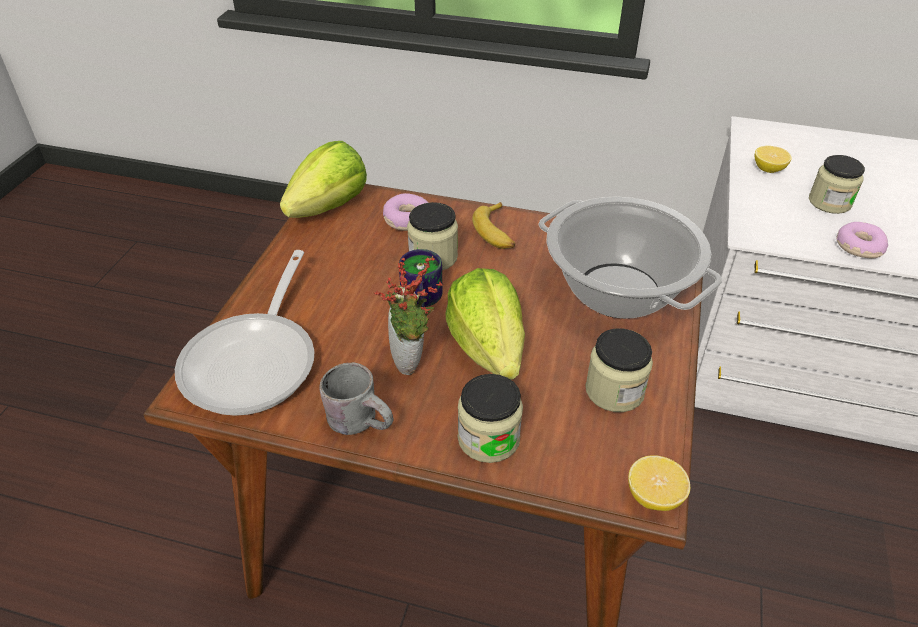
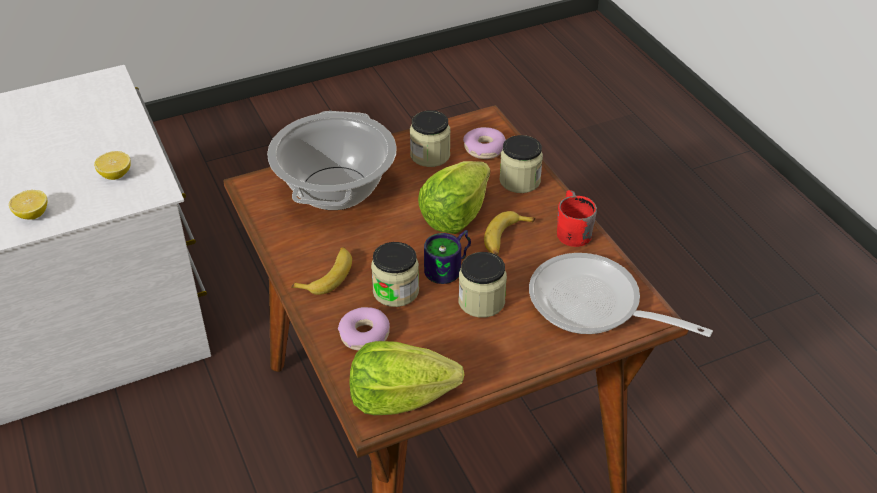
camera: 130 degrees left, 0 degrees up
frying pan [175,250,314,416] -> frying pan turned 120 degrees counterclockwise [529,253,713,337]
grey mug [319,362,393,435] -> red mug [557,190,597,247]
potted plant [374,256,443,375] -> banana [484,211,535,255]
lemon [628,455,690,511] -> lemon moved to [94,151,131,180]
jar [809,155,865,214] -> jar moved to [458,252,507,318]
donut [836,222,888,258] -> donut moved to [463,127,506,159]

